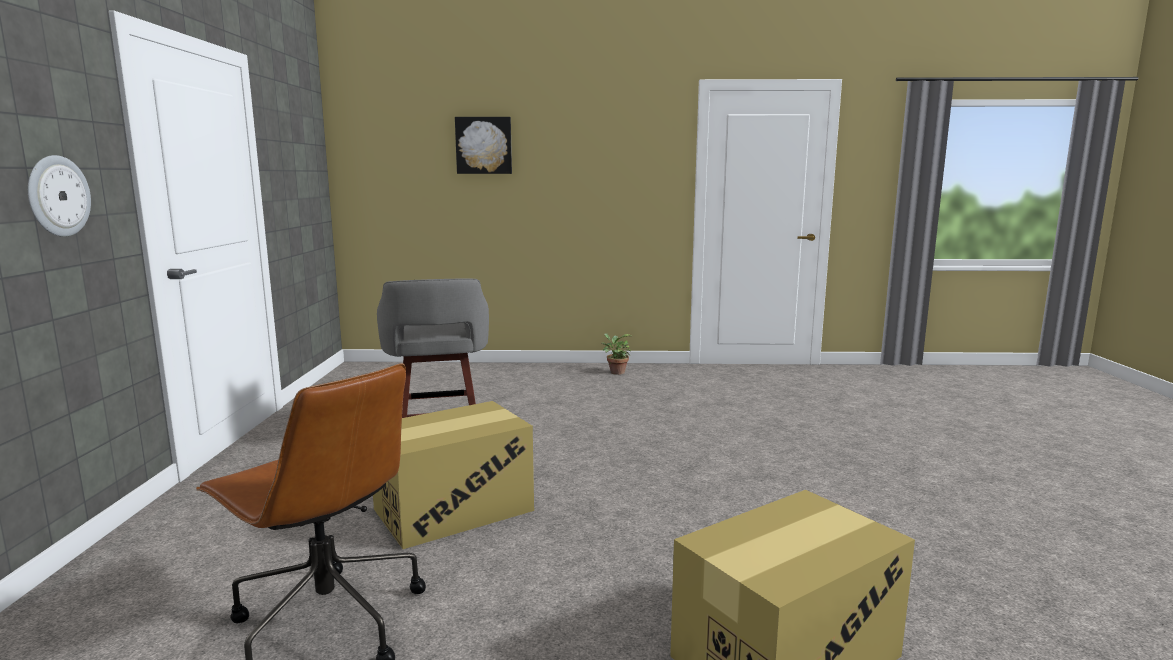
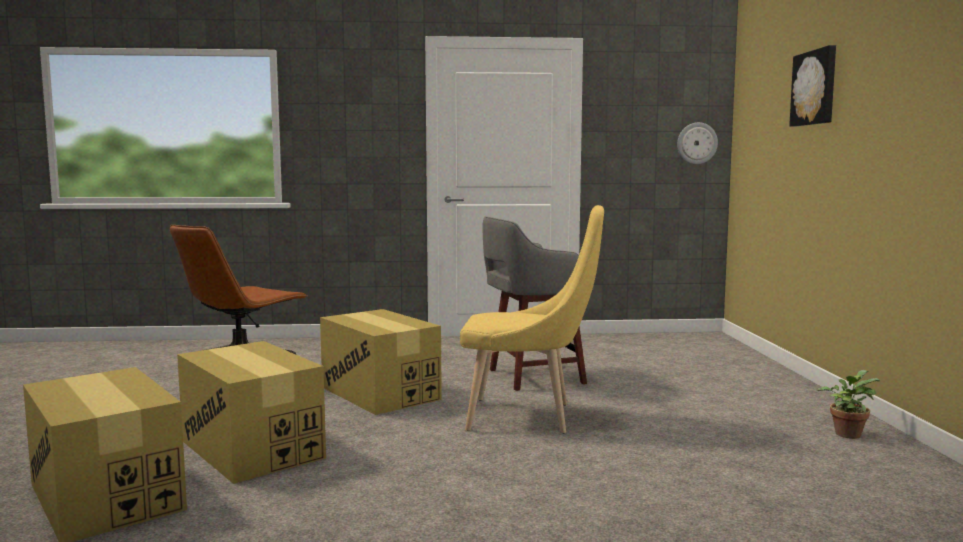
camera: 85 degrees right, 5 degrees down
wall clock [28,155,91,237] -> wall clock moved to [677,122,718,164]
none -> cardboard box [177,341,326,484]
none -> yellow chair [460,205,604,433]

